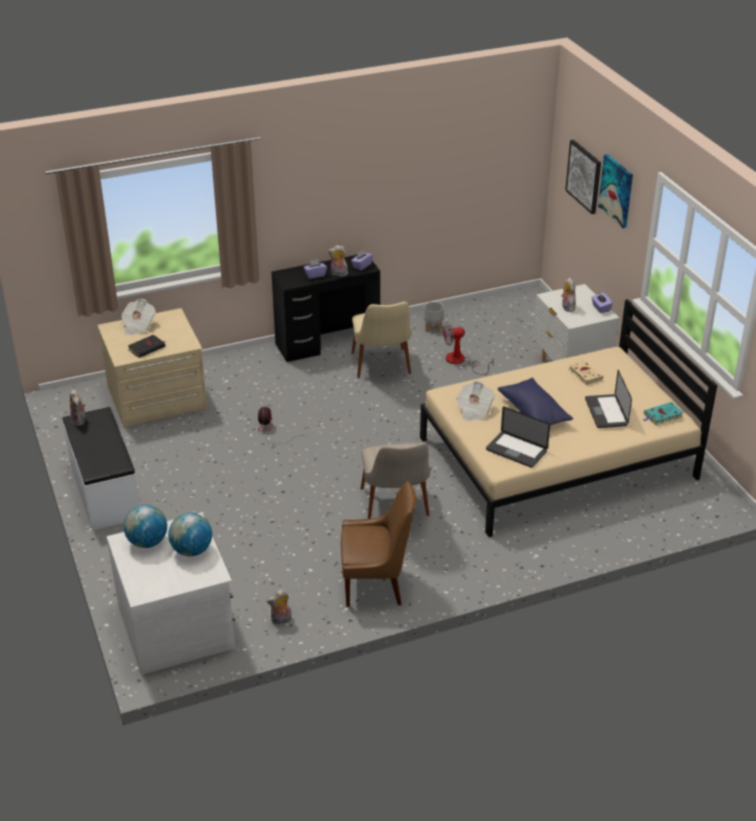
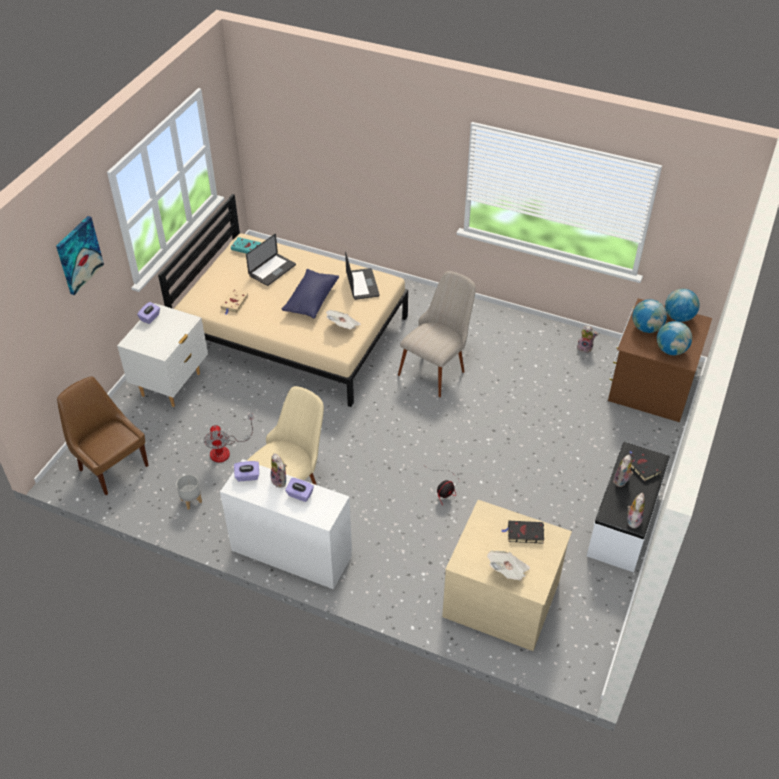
camera: 135 degrees left, 10 degrees up
white dresser [107,513,235,675] -> brown dresser [608,298,712,422]
black desk [271,255,380,362] -> white desk [220,459,352,589]
brown chair [341,481,416,607] -> brown chair moved to [57,376,149,495]
fan [443,322,494,375] -> fan turned 45 degrees clockwise [204,414,254,463]
plush toy [561,278,576,312] -> plush toy moved to [613,455,633,487]
picture [565,140,601,214] -> none
none -> black book [629,449,662,482]
none -> globe [665,289,700,322]

